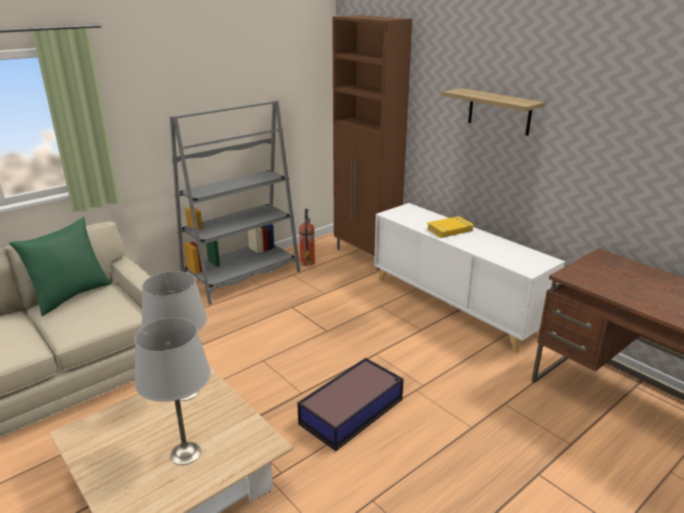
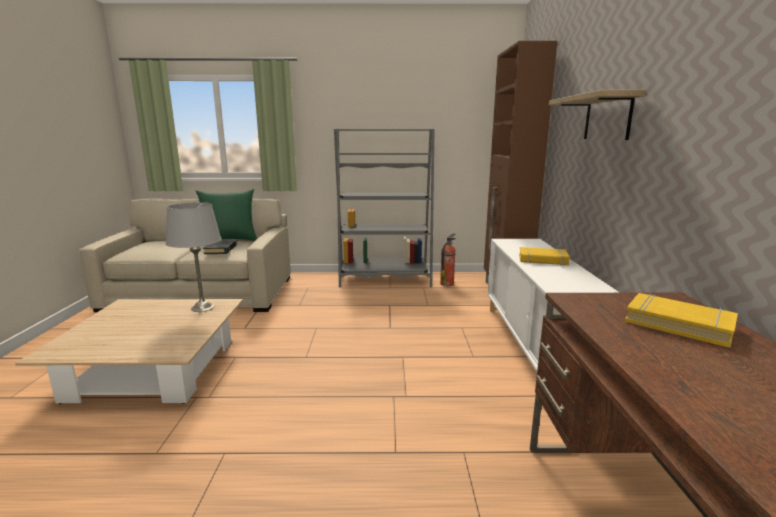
camera: 40 degrees right, 10 degrees down
grey table lamp [135,318,211,465] -> none
storage box [297,358,404,451] -> none
none -> black book [203,239,237,254]
none -> yellow book [625,293,738,348]

